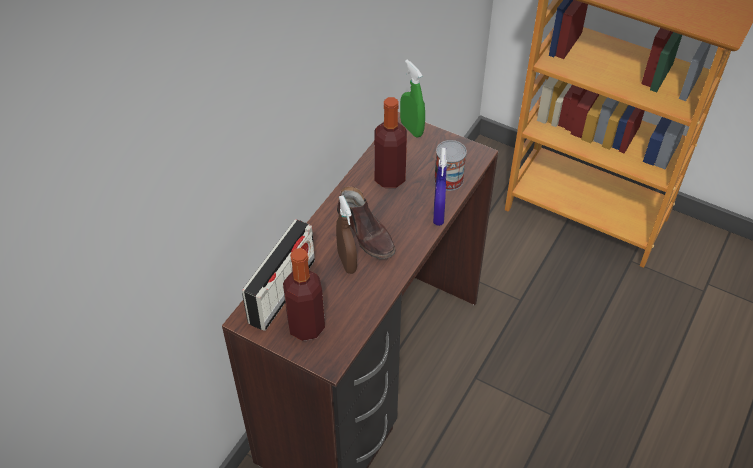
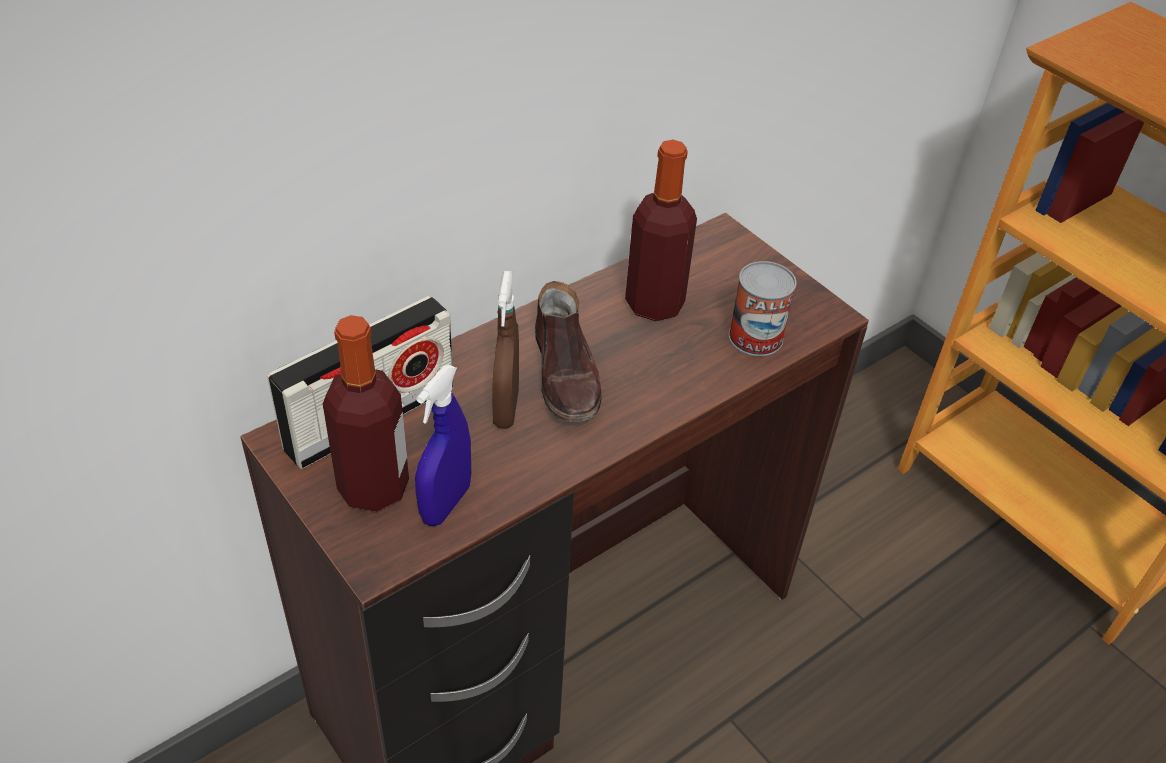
camera: 20 degrees right, 5 degrees down
green spray bottle [400,60,425,138] -> none
blue spray bottle [433,148,447,226] -> blue spray bottle moved to [415,365,471,526]

